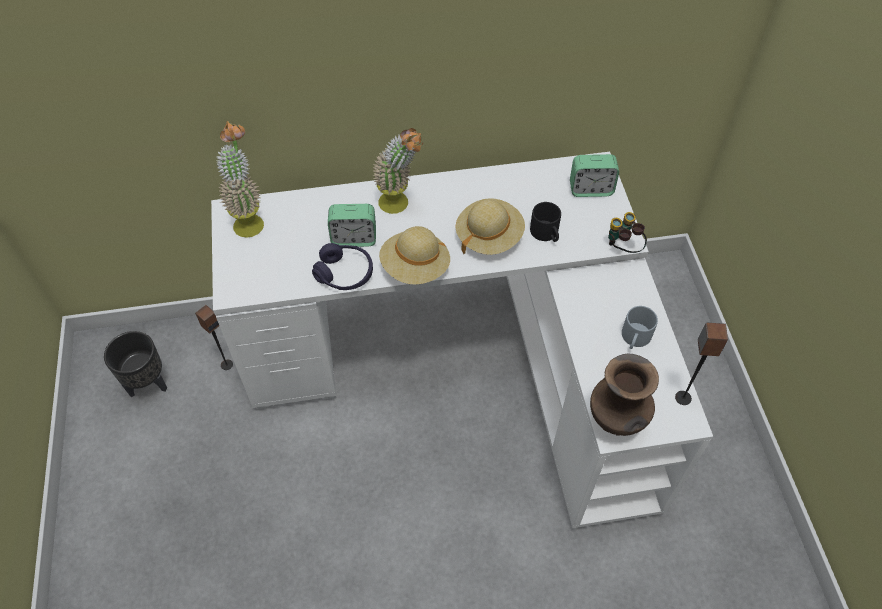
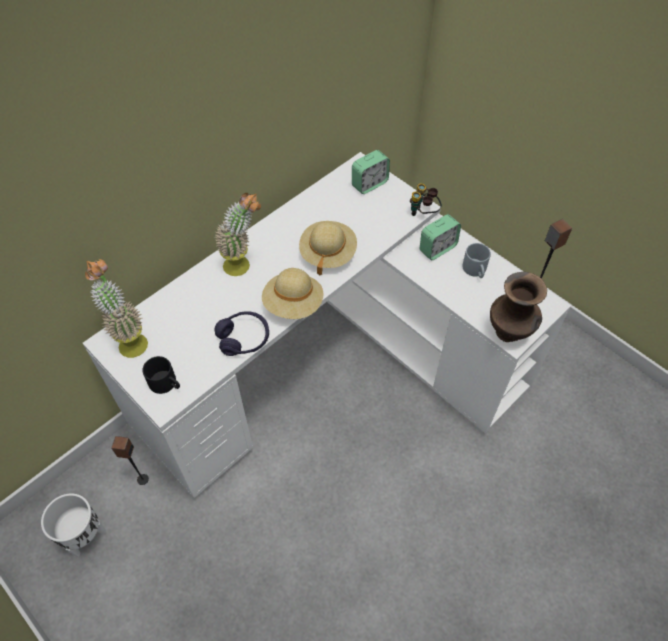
camera: 35 degrees left, 0 degrees up
black planter [104,331,167,397] -> white planter [41,494,106,557]
alarm clock [328,204,376,247] -> alarm clock moved to [420,214,461,260]
black mug [530,202,561,242] -> black mug moved to [142,356,180,394]

